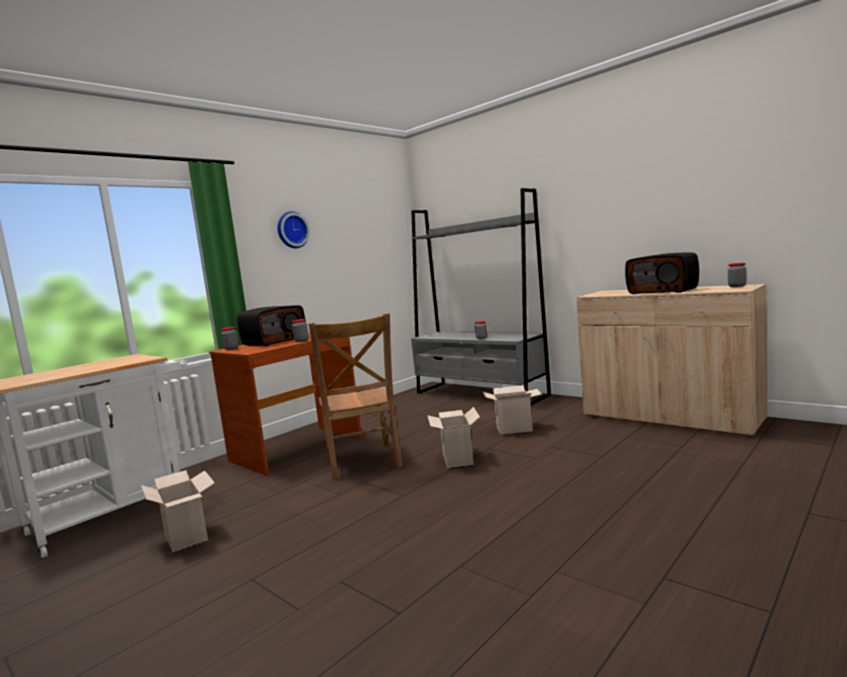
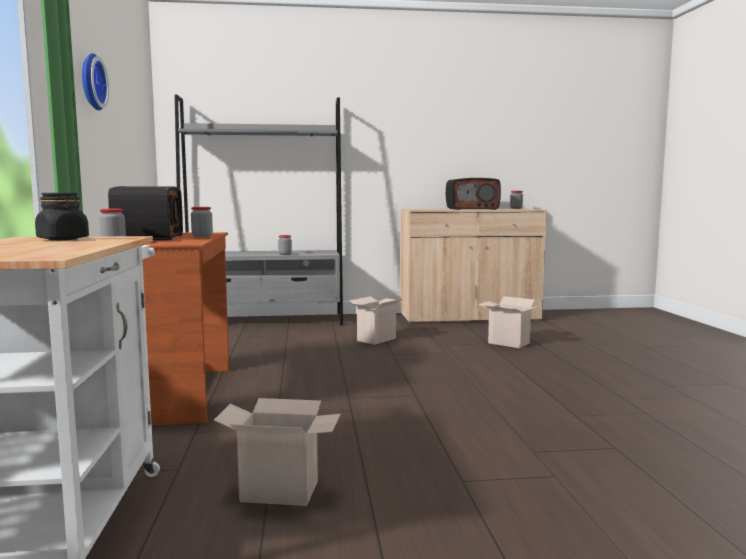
camera: 50 degrees left, 0 degrees up
brown chair [309,313,403,480] -> none
cardboard box [427,407,480,468] -> cardboard box moved to [478,296,541,348]
none -> black jar [35,193,89,240]

